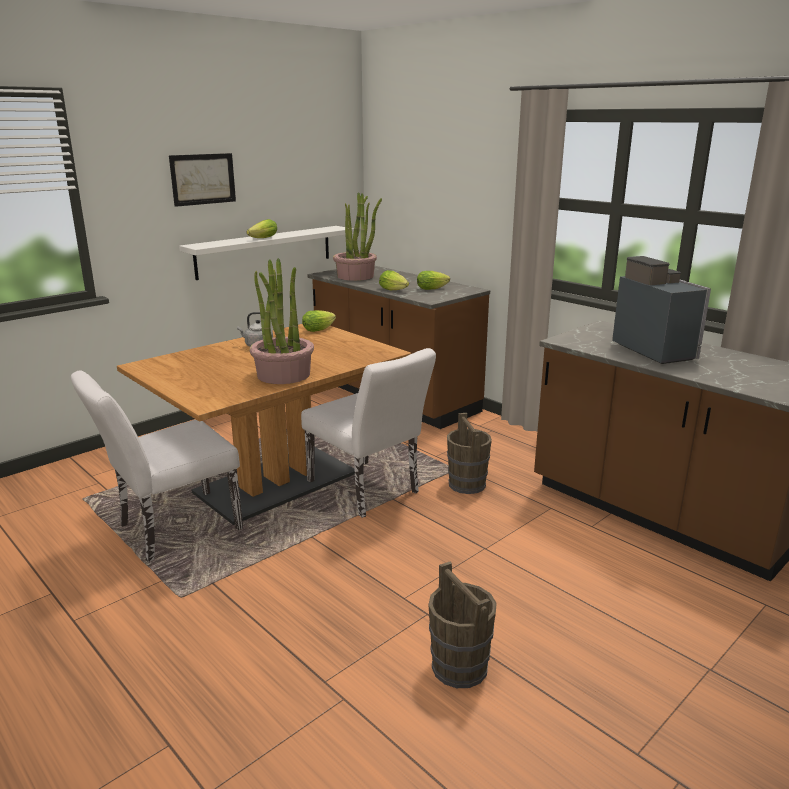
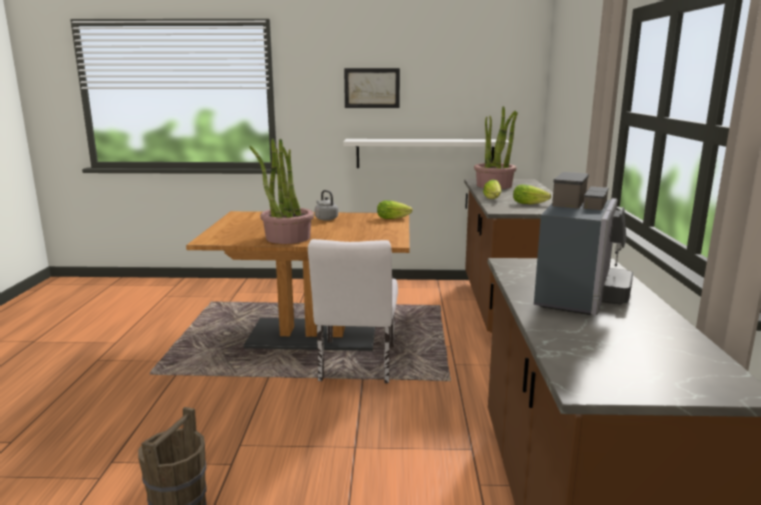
camera: 45 degrees right, 5 degrees down
white chair [71,370,243,562] -> none
lettuce [246,219,277,238] -> none
brown bucket [447,413,492,494] -> none

